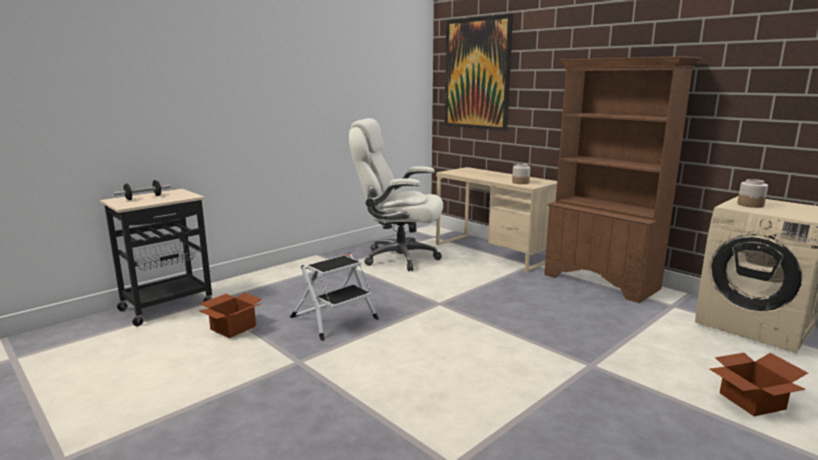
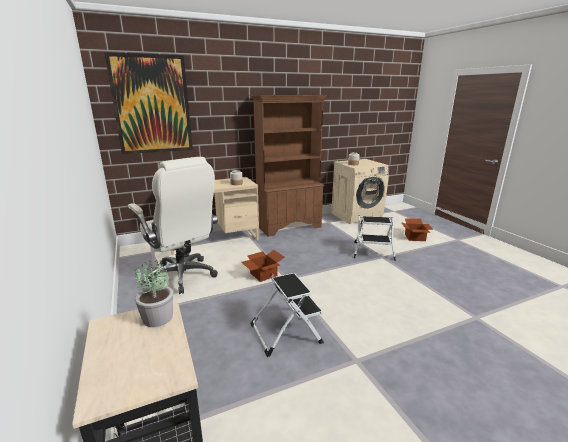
camera: 70 degrees left, 5 degrees up
dumbbell [113,180,171,200] -> none
cardboard box [199,293,262,338] -> cardboard box moved to [241,250,284,282]
white office chair [349,118,443,271] -> white office chair turned 75 degrees counterclockwise [128,157,218,294]
none -> potted plant [135,258,173,327]
none -> step ladder [354,215,396,261]

